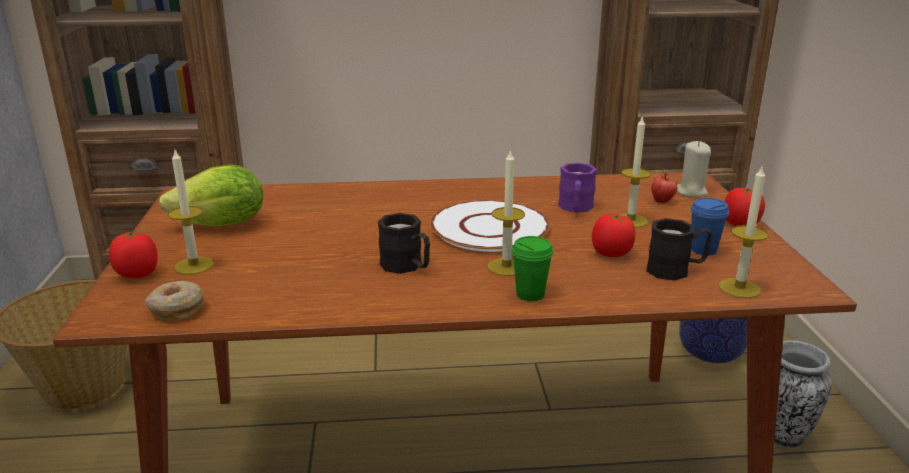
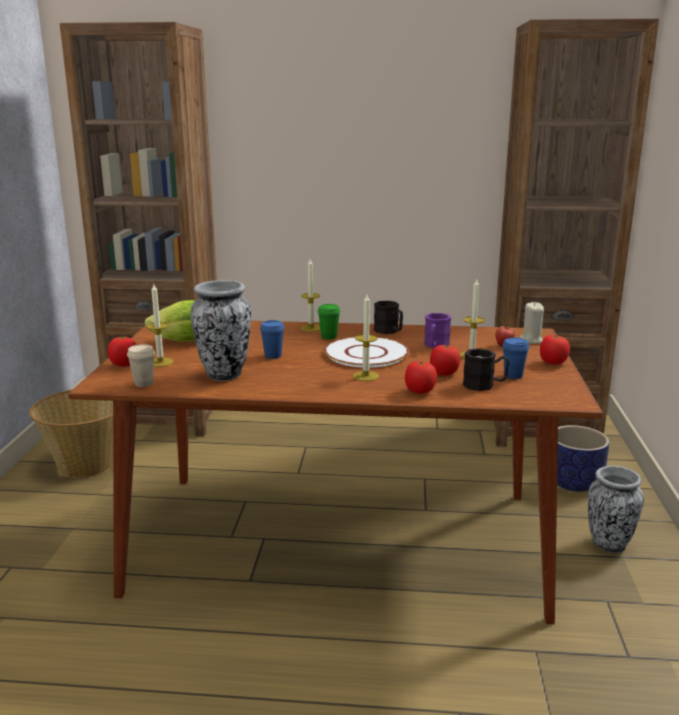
camera: 10 degrees right, 5 degrees down
donut [145,281,204,321] -> beige cup [127,344,155,387]
black mug [378,213,430,274] -> black mug moved to [374,301,403,334]
green cup [512,236,553,301] -> green cup moved to [317,304,340,340]
candle [719,167,769,298] -> candle moved to [300,259,320,332]
none -> vase [191,280,251,381]
none -> blue cup [260,320,285,359]
none -> tomato [405,361,437,394]

